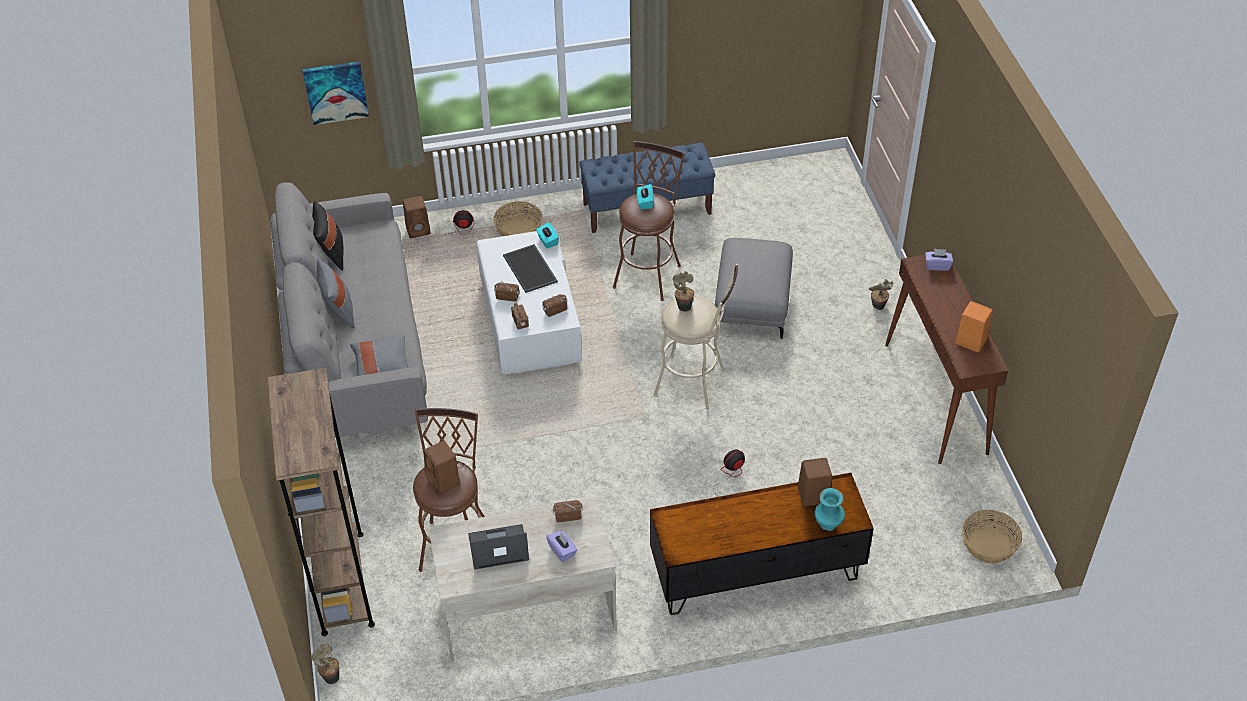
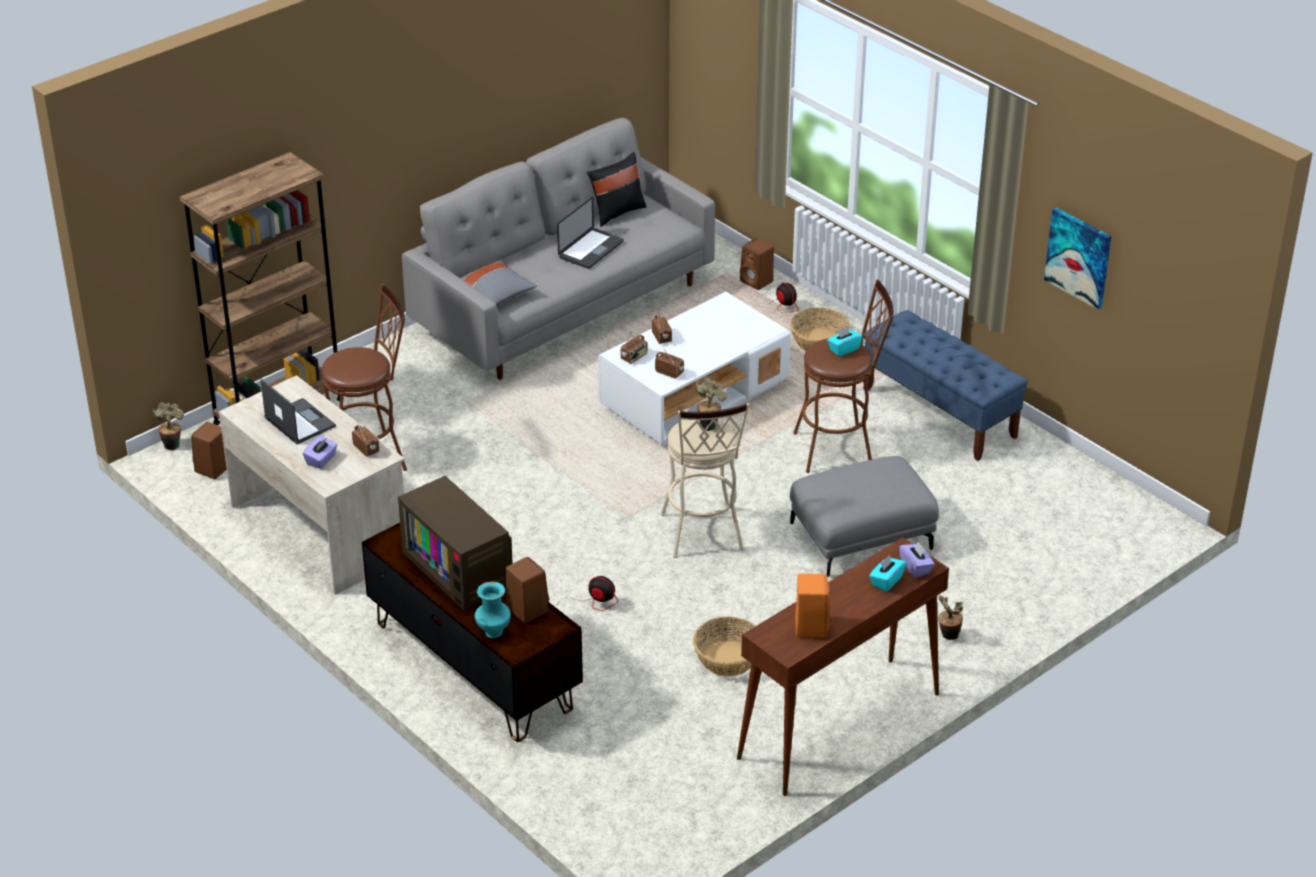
camera: 60 degrees right, 10 degrees down
picture [303,61,369,125] -> picture moved to [1044,208,1112,309]
grey pillow [317,259,354,328] -> none
brown speaker [424,441,460,495] -> brown speaker moved to [191,422,227,479]
tray [503,244,558,293] -> none
turquoise tissue box [536,222,559,248] -> turquoise tissue box moved to [869,555,906,592]
basket [962,510,1022,564] -> basket moved to [693,617,755,677]
none -> television [398,476,513,611]
none -> laptop [557,197,624,269]

